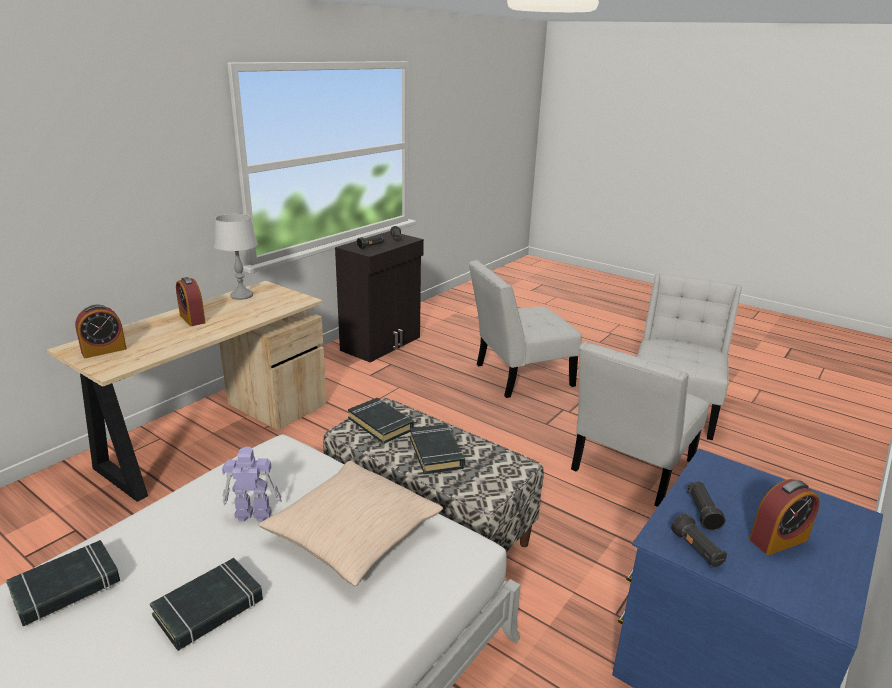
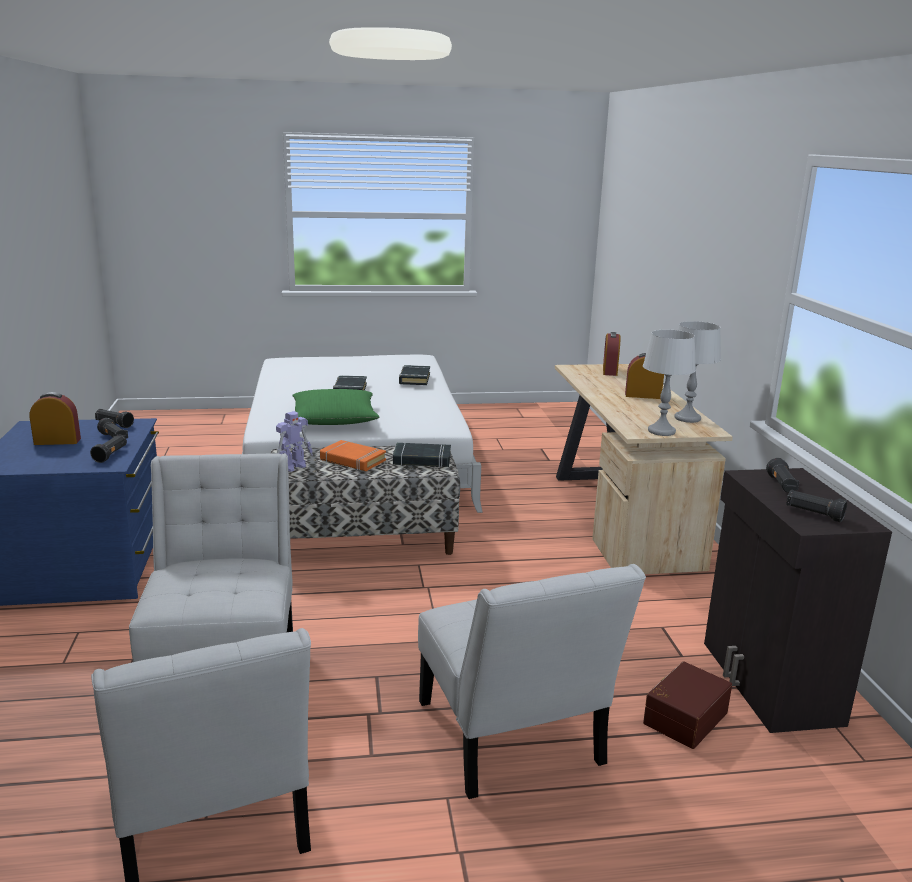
camera: 135 degrees right, 5 degrees down
toy robot [222,447,282,522] -> toy robot moved to [276,411,313,472]
beige pillow [258,461,443,587] -> green pillow [292,389,380,425]
black book [410,424,465,474] -> orange book [320,440,386,471]
white chair [469,260,582,398] -> white chair turned 135 degrees clockwise [418,564,646,799]
alarm clock [749,479,820,555] -> alarm clock turned 60 degrees clockwise [30,392,81,445]
none -> black flashlight [90,434,127,463]
none -> grey table lamp [643,330,696,436]
none -> brown storage box [643,661,732,749]

